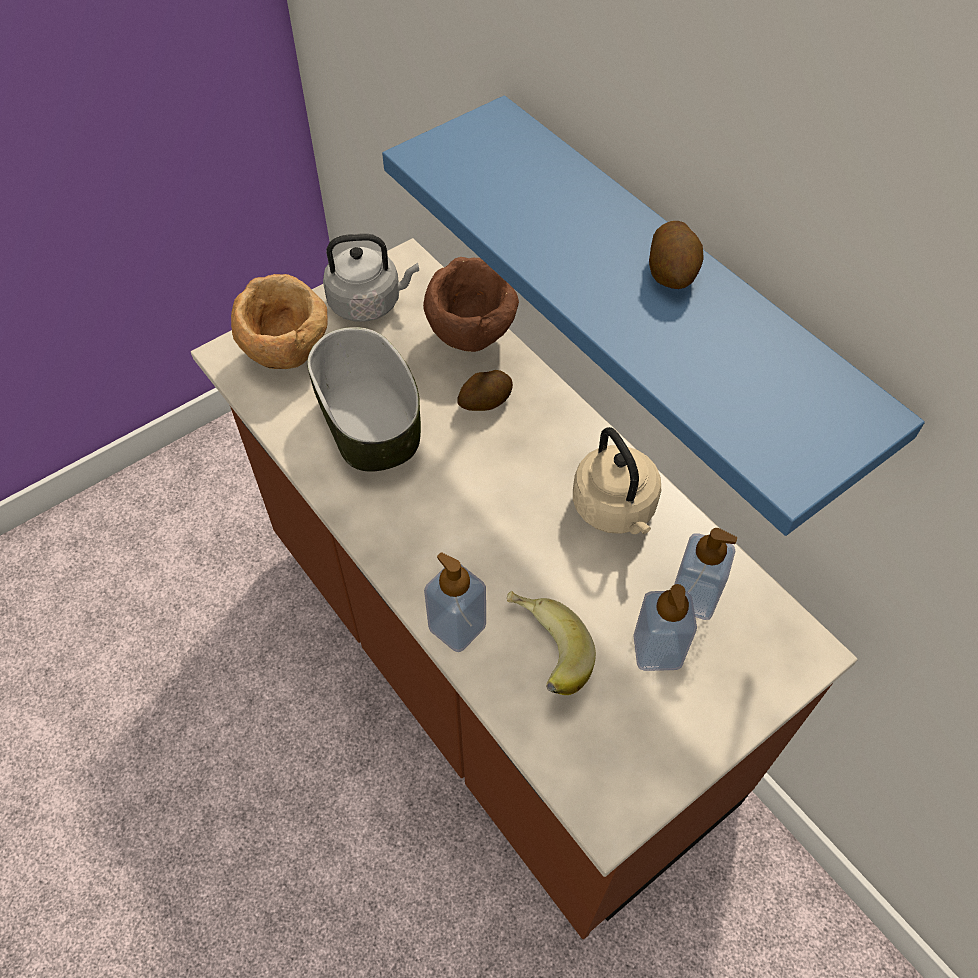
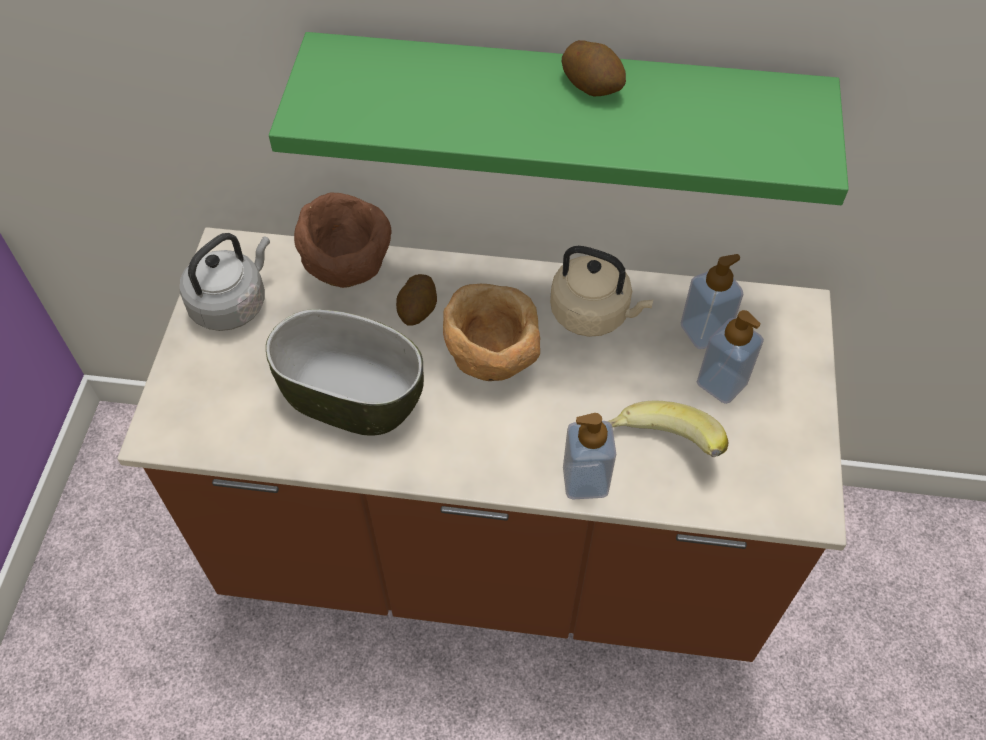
camera: 45 degrees left, 0 degrees up
brown bowl [231,274,328,369] -> brown bowl moved to [443,284,540,381]
blue shelf [382,96,925,536] -> green shelf [269,32,849,205]

